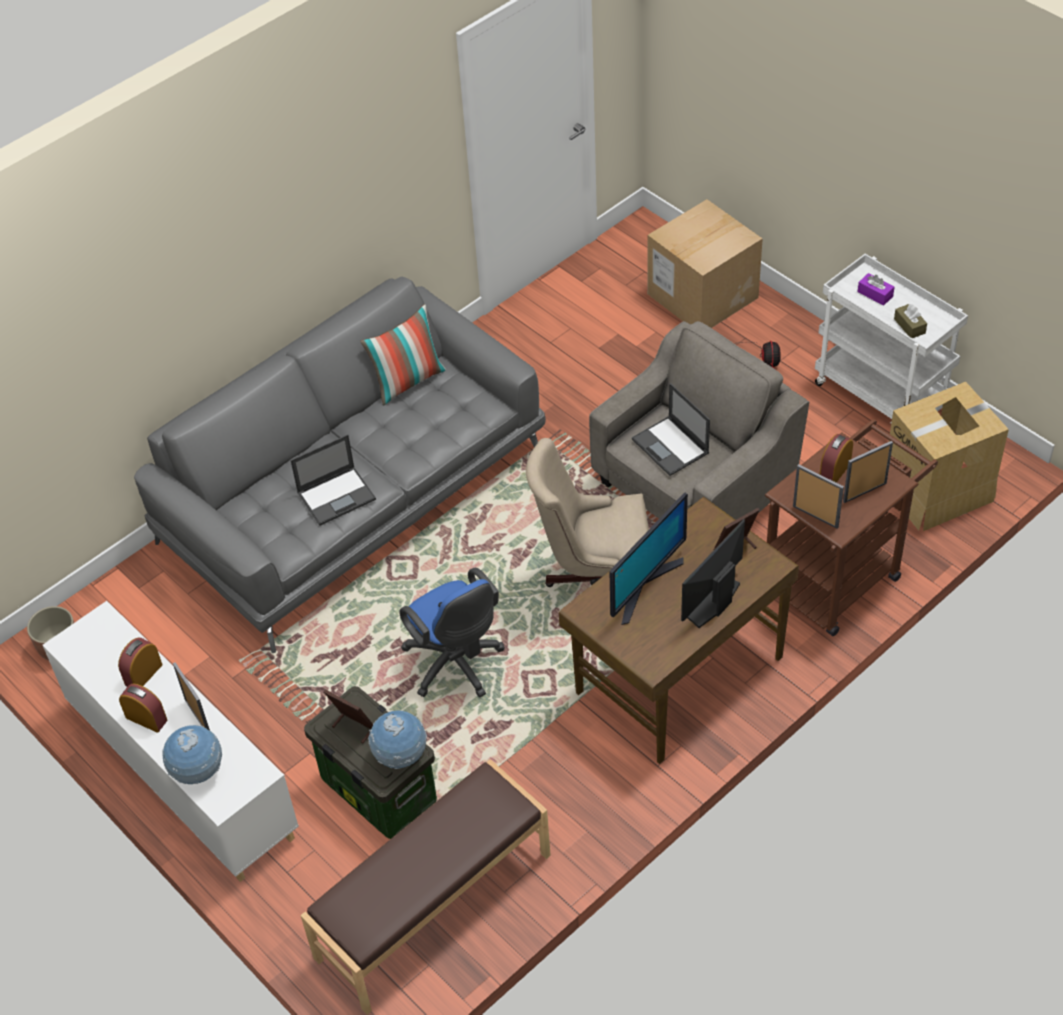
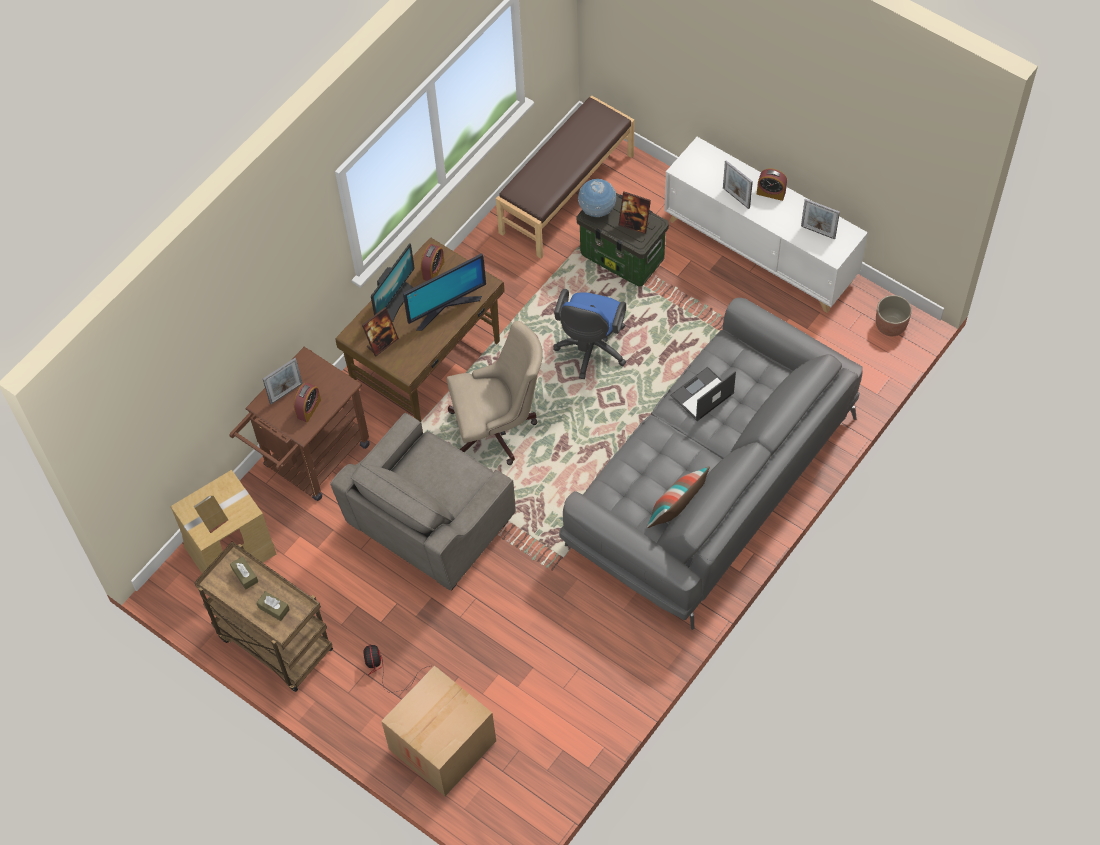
camera: 170 degrees right, 10 degrees up
alarm clock [118,638,163,687] -> alarm clock moved to [421,244,445,281]
globe [162,725,222,784] -> none
blue office chair [399,568,505,698] -> blue office chair turned 120 degrees counterclockwise [553,289,626,379]
monitor [610,492,688,625] -> monitor turned 150 degrees counterclockwise [403,253,486,331]
laptop [632,383,710,476] -> none
picture frame [793,464,844,529] -> picture frame moved to [801,199,840,239]
white cart [815,254,968,423] -> brown cart [194,541,333,692]
purple tissue box [858,273,895,306] -> brown tissue box [256,591,290,621]

